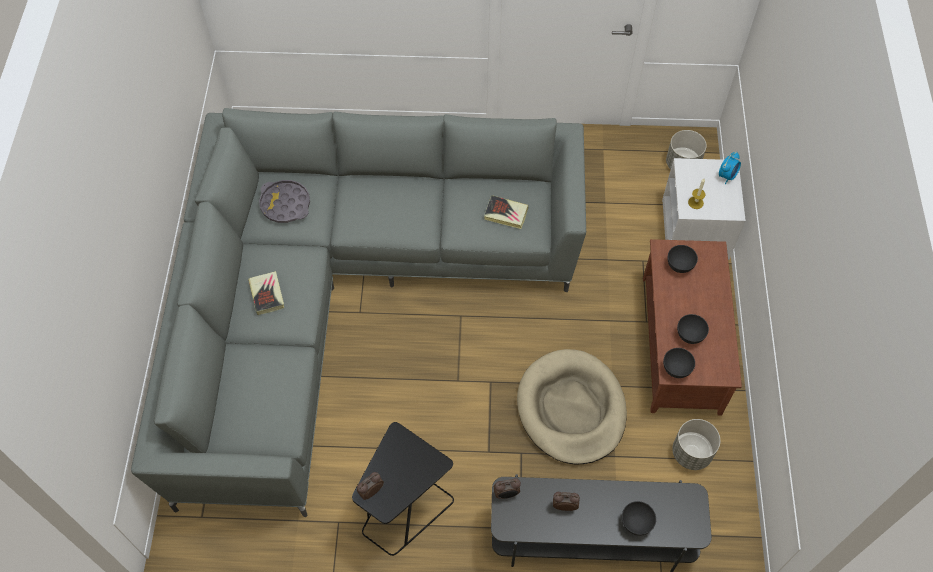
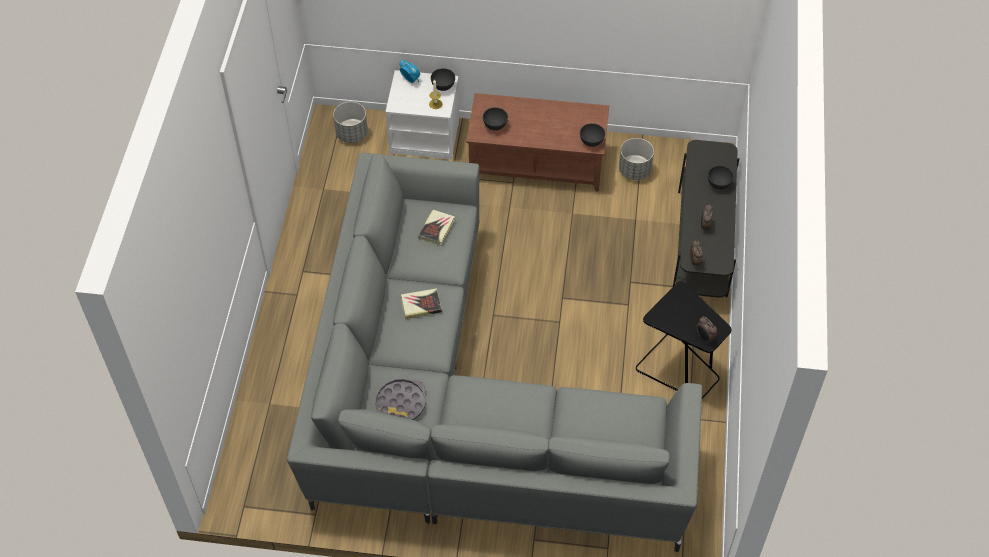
camera: 85 degrees left, 5 degrees down
book [248,271,284,315] -> book moved to [401,289,442,319]
beige dog bed [517,349,627,464] -> none
grey bowl [677,314,709,344] -> grey bowl moved to [431,68,455,91]

